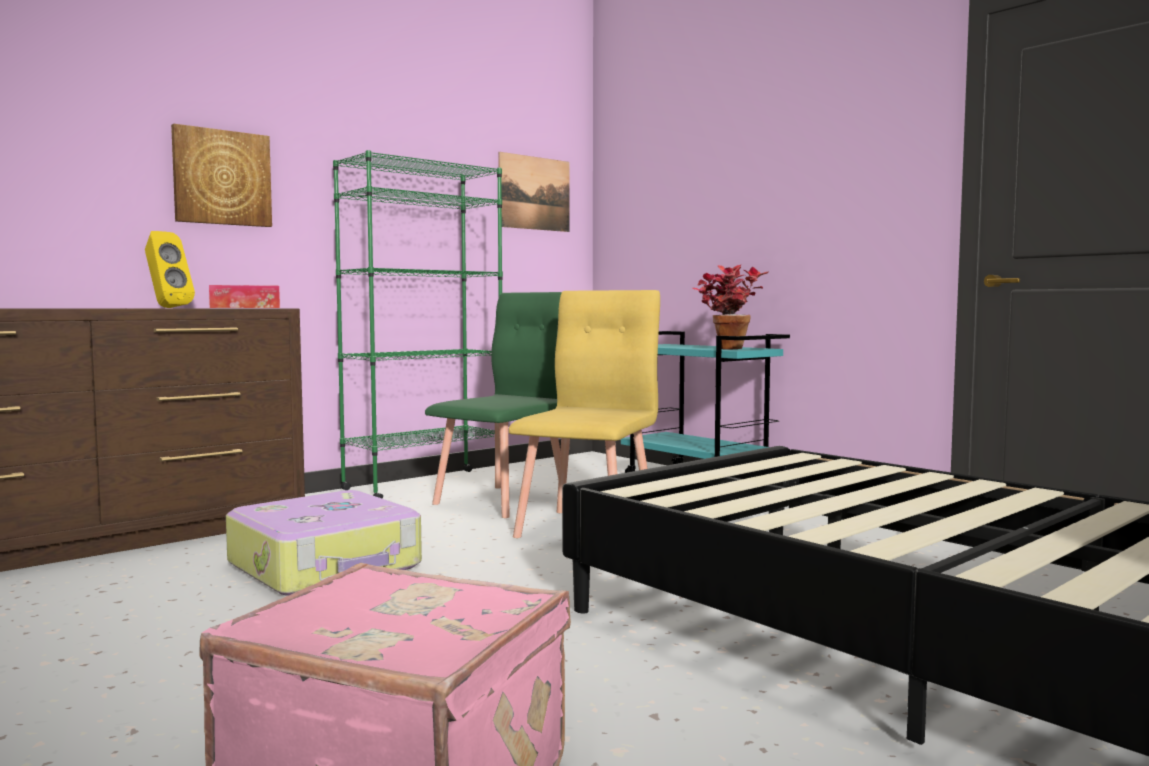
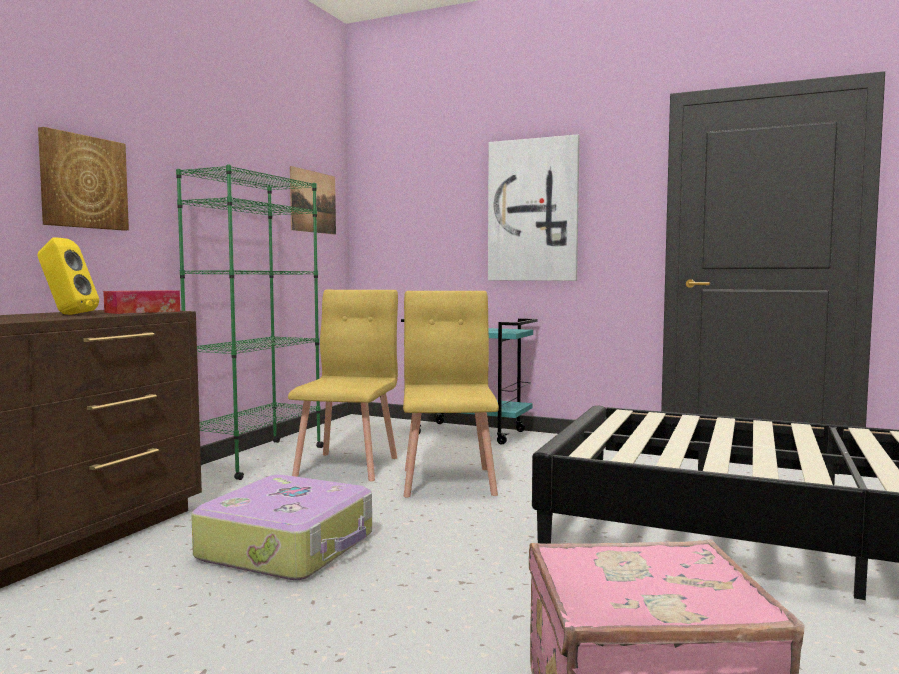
camera: 25 degrees left, 0 degrees up
green chair [425,292,562,518] -> yellow chair [288,290,398,481]
potted plant [693,265,768,349] -> none
none -> picture [488,134,580,281]

